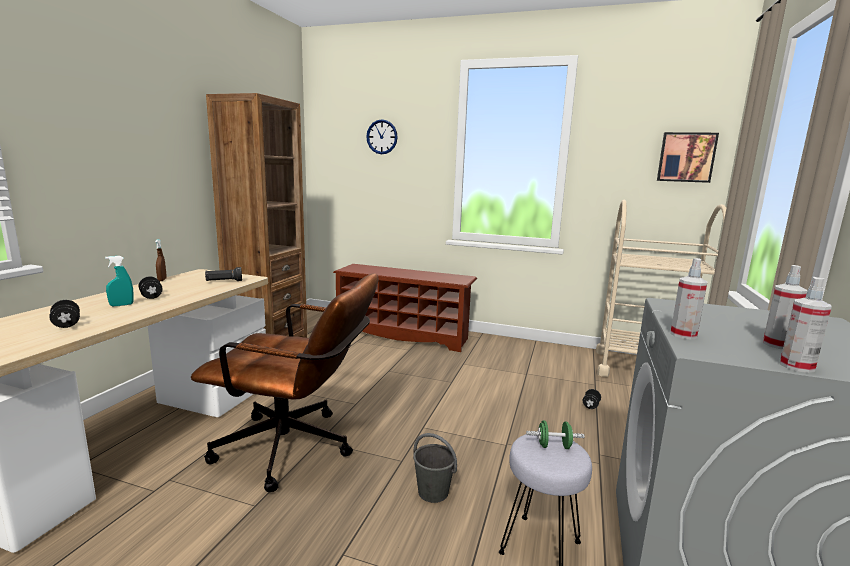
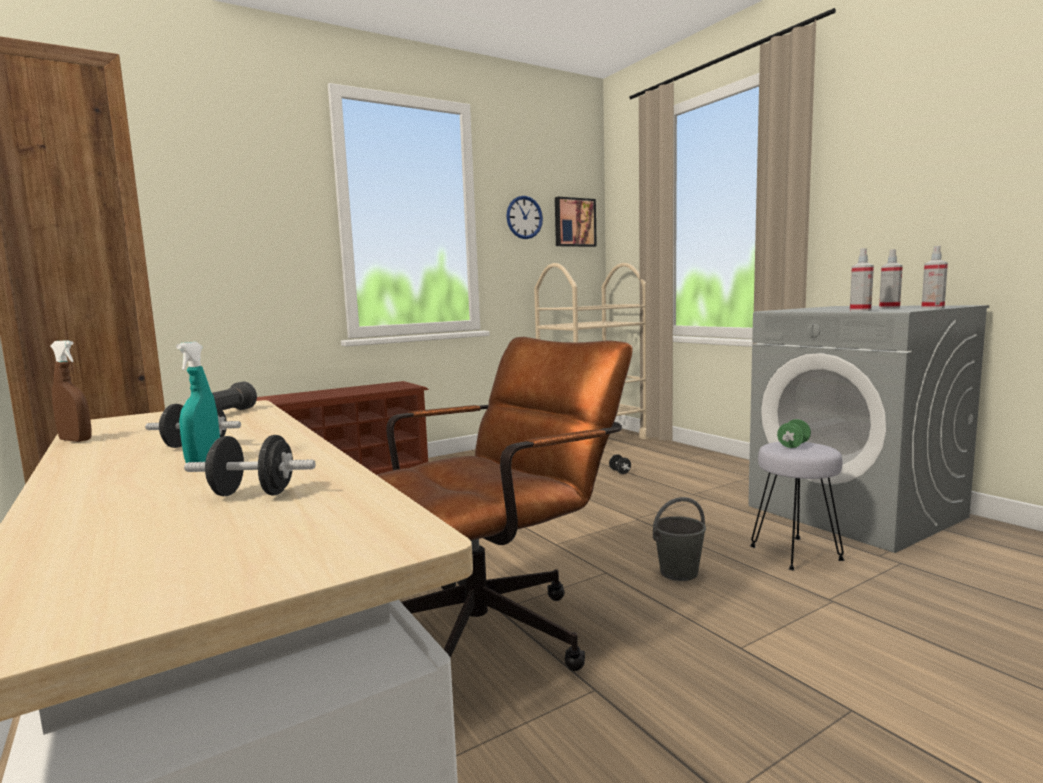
camera: 50 degrees left, 5 degrees down
wall clock [366,119,398,154] -> wall clock moved to [506,196,543,239]

